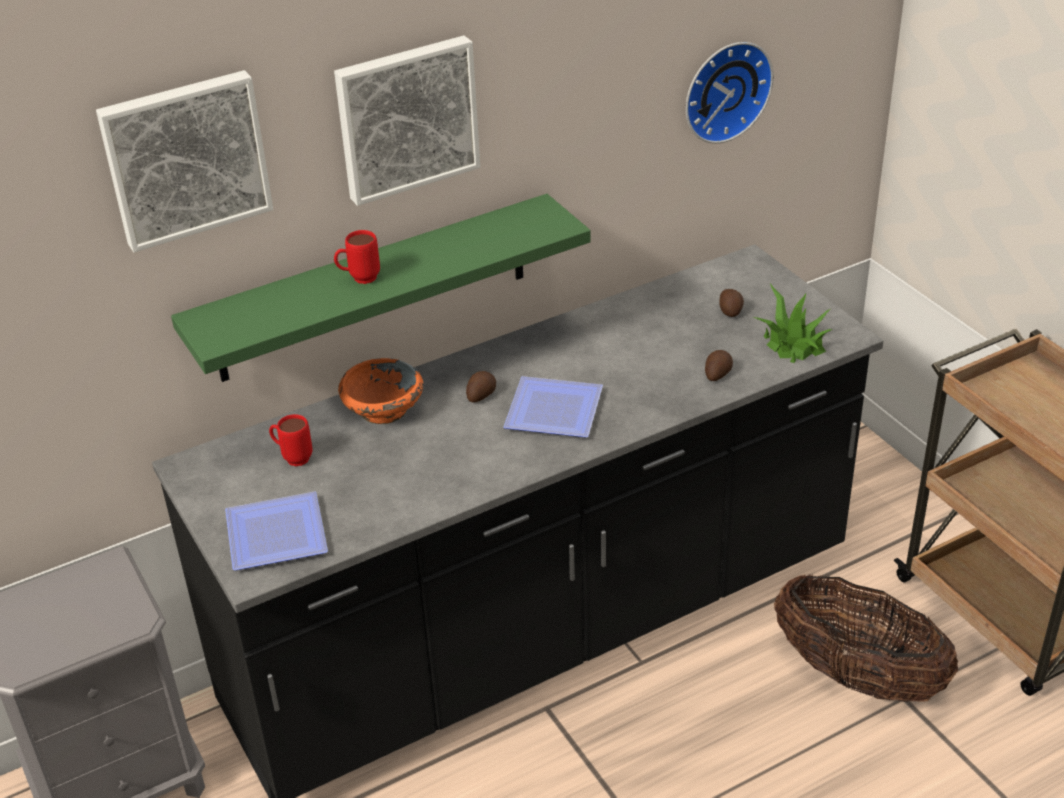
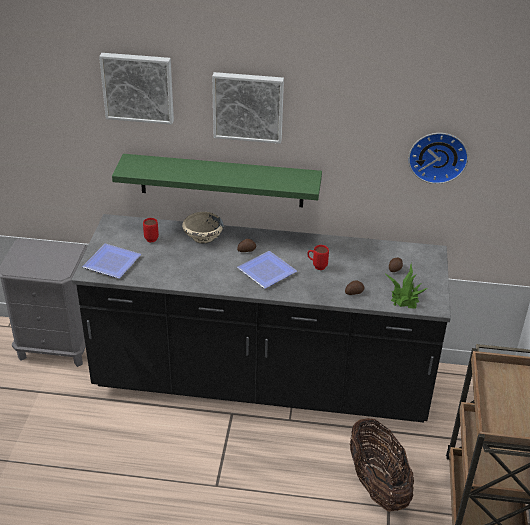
camera: 35 degrees right, 0 degrees up
red mug [334,230,380,284] -> red mug moved to [307,245,329,270]
orange bowl [338,358,423,424] -> beige bowl [182,212,224,244]

